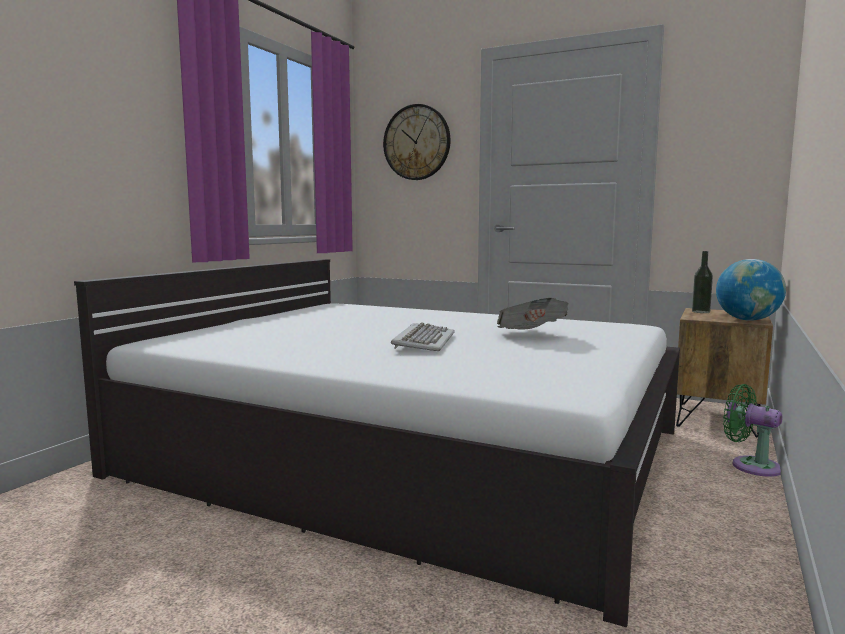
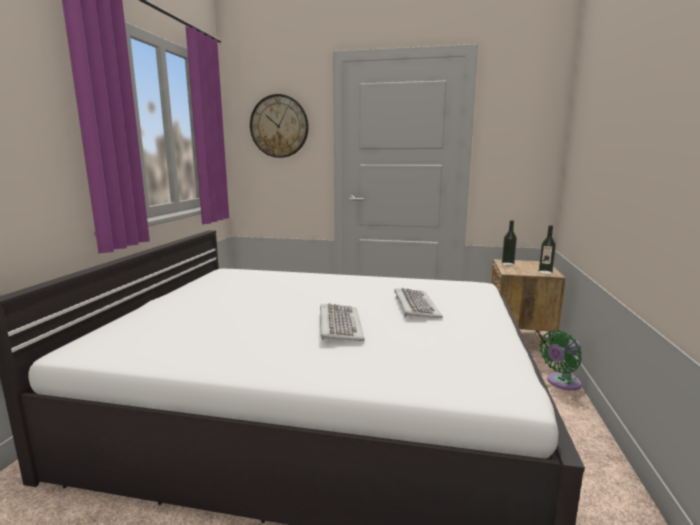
camera: 15 degrees left, 5 degrees up
newspaper [497,298,569,330] -> keyboard [394,288,443,318]
globe [716,259,786,321] -> bottle [539,225,556,274]
green fan [723,384,782,477] -> green fan turned 60 degrees counterclockwise [540,330,582,390]

